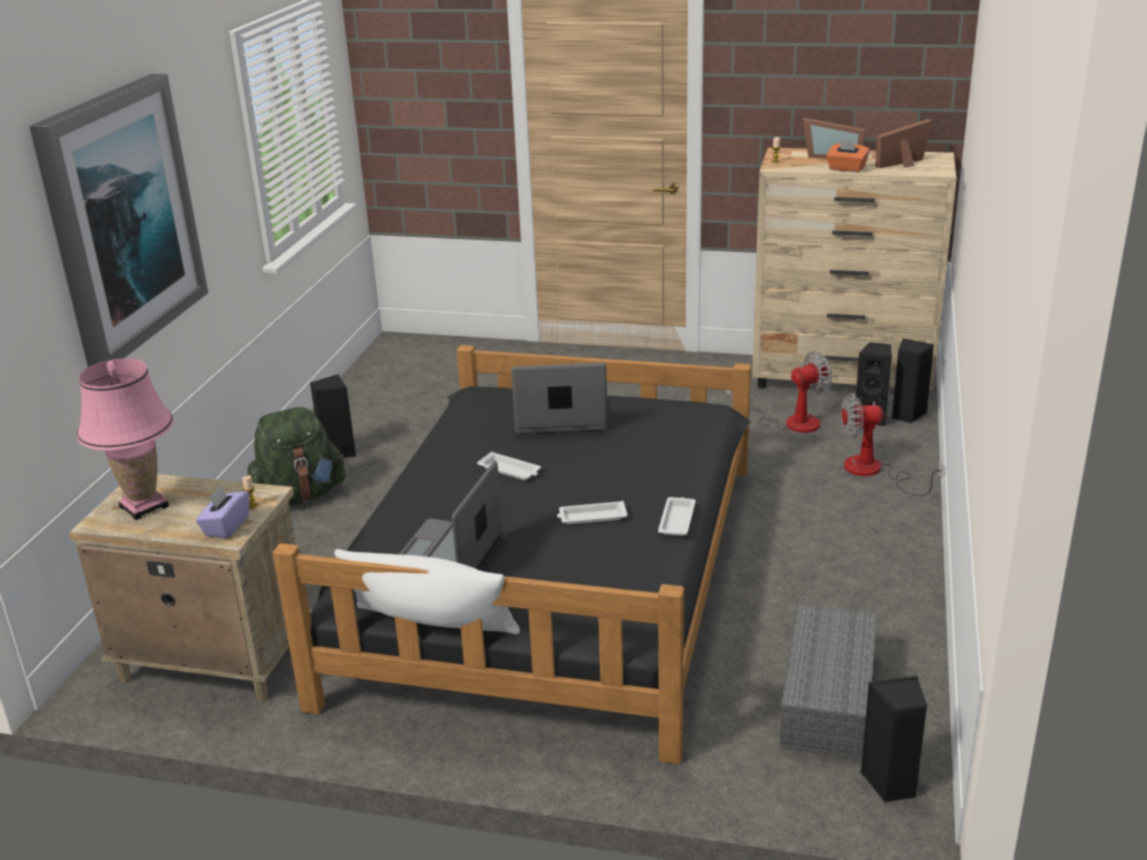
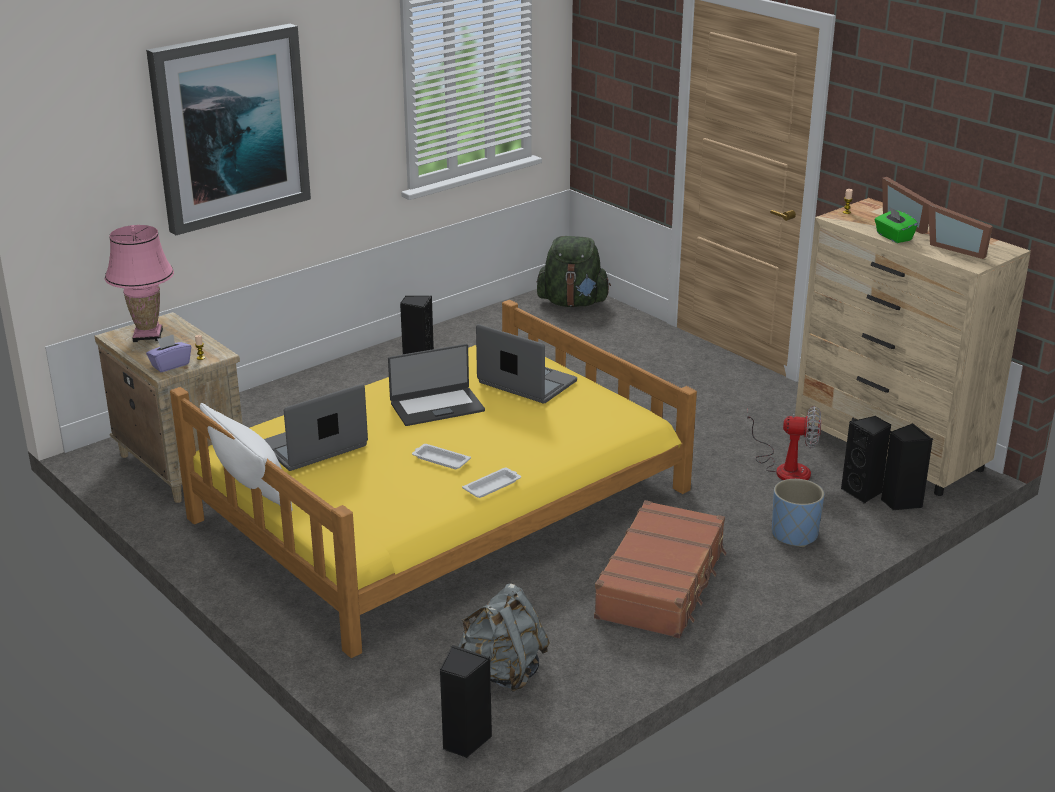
camera: 35 degrees right, 0 degrees up
green backpack [247,407,346,506] -> green backpack moved to [537,236,611,307]
black bed [272,345,751,764] -> yellow bed [170,300,697,658]
white tray [477,452,541,480] -> laptop [388,344,485,426]
grey storage box [780,604,877,760] -> grey backpack [458,583,550,692]
orange tissue box [826,140,870,172] -> green tissue box [875,206,918,243]
fan [841,393,943,496] -> blue planter [772,479,824,547]
picture frame [875,119,933,168] -> picture frame turned 150 degrees counterclockwise [928,203,993,259]
none -> brown suitcase [594,500,726,638]

